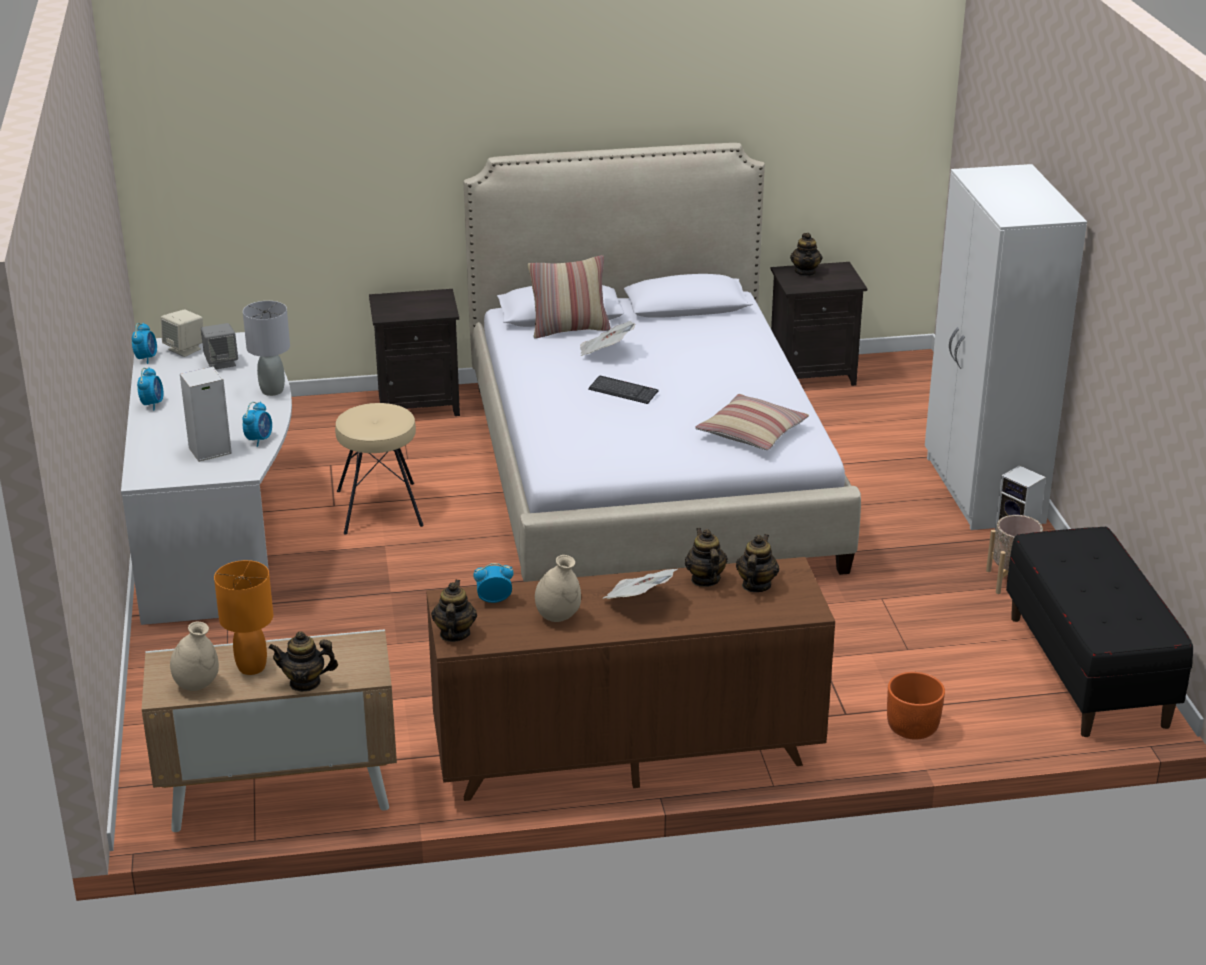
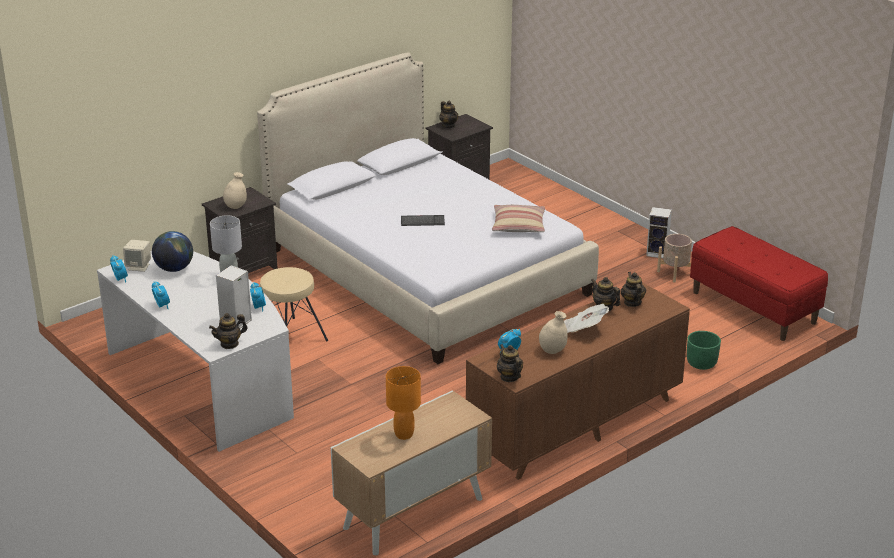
camera: 30 degrees left, 0 degrees up
beige vase [170,621,219,691] -> beige vase moved to [223,172,247,209]
grey speaker [201,323,238,369] -> globe [152,231,193,272]
teapot [269,631,338,692] -> teapot moved to [209,313,248,349]
pillow [528,255,610,339] -> none
newspaper [580,321,635,356] -> none
orange planter [887,672,945,740] -> green planter [687,331,721,370]
white wardrobe [925,164,1087,530] -> none
black bench [1006,527,1193,737] -> red bench [690,226,828,341]

